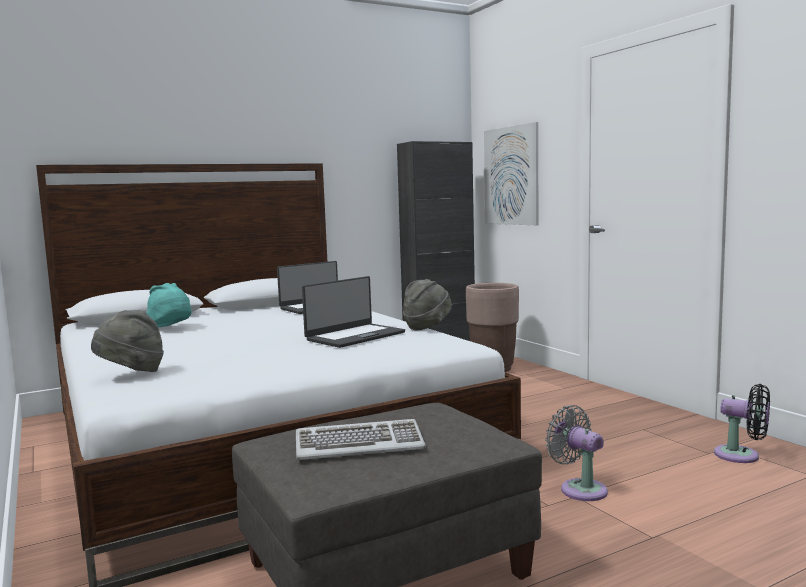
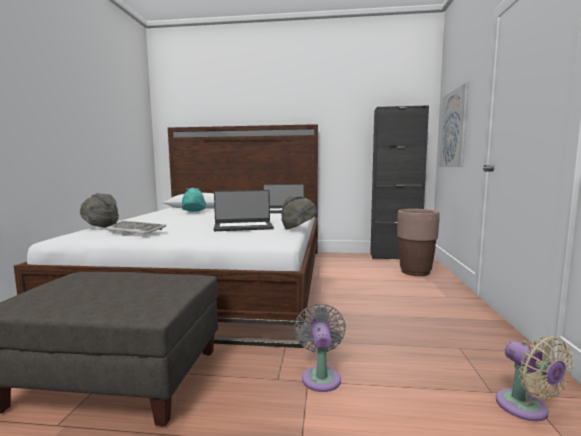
camera: 35 degrees right, 0 degrees up
keyboard [296,419,426,460] -> keyboard moved to [104,221,166,234]
black fan [714,384,770,463] -> beige fan [496,336,574,422]

